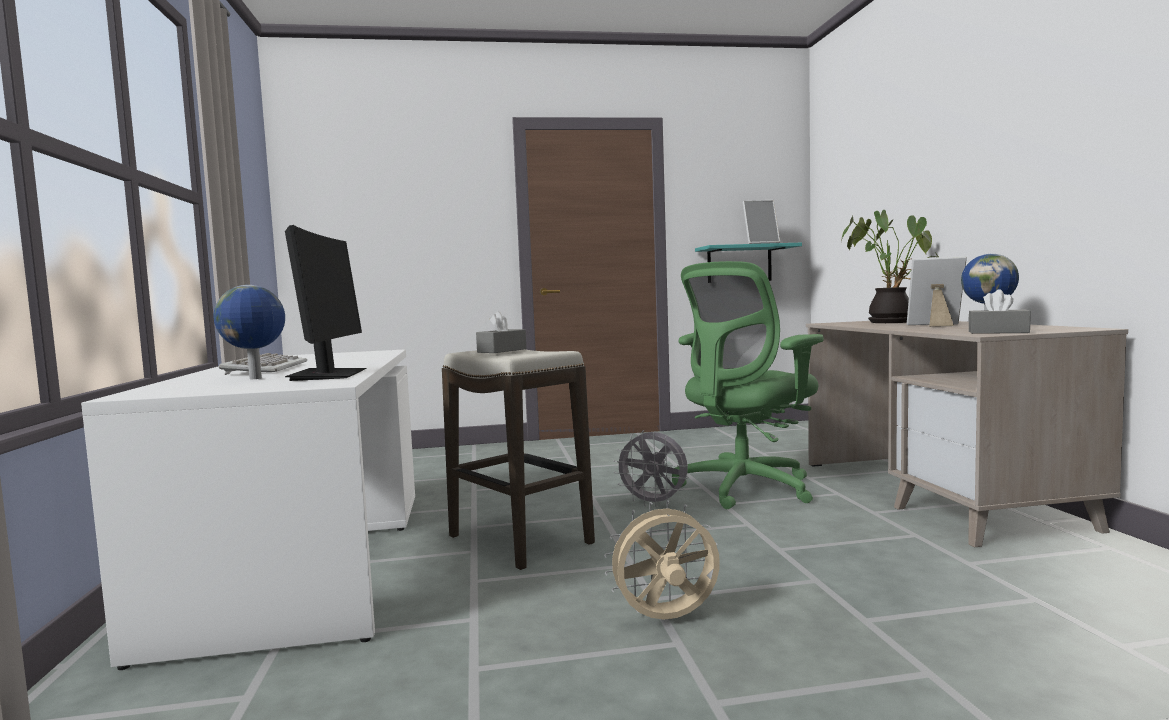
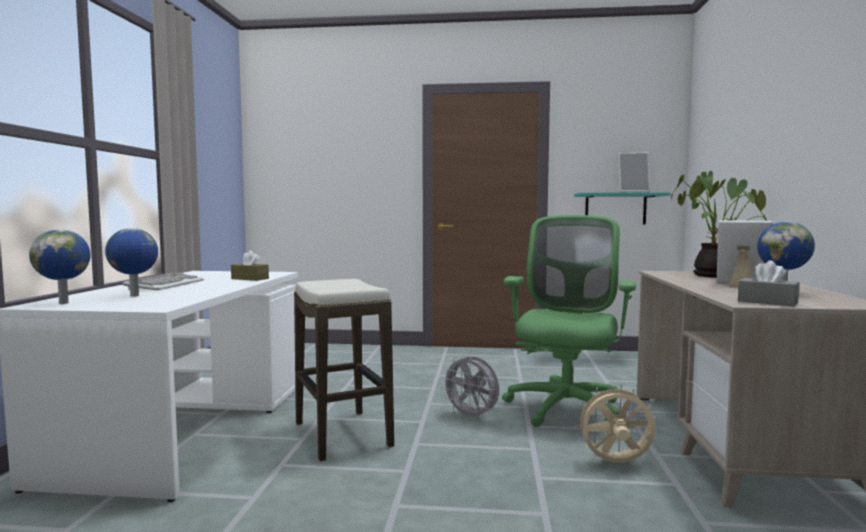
camera: 15 degrees right, 0 degrees up
monitor [285,225,366,381] -> none
grey tissue box [476,311,526,353] -> none
beige fan [604,500,720,620] -> beige fan moved to [575,384,656,463]
green office chair [672,261,824,509] -> green office chair turned 135 degrees clockwise [502,215,636,427]
none -> globe [29,229,91,304]
none -> brown tissue box [231,251,269,281]

